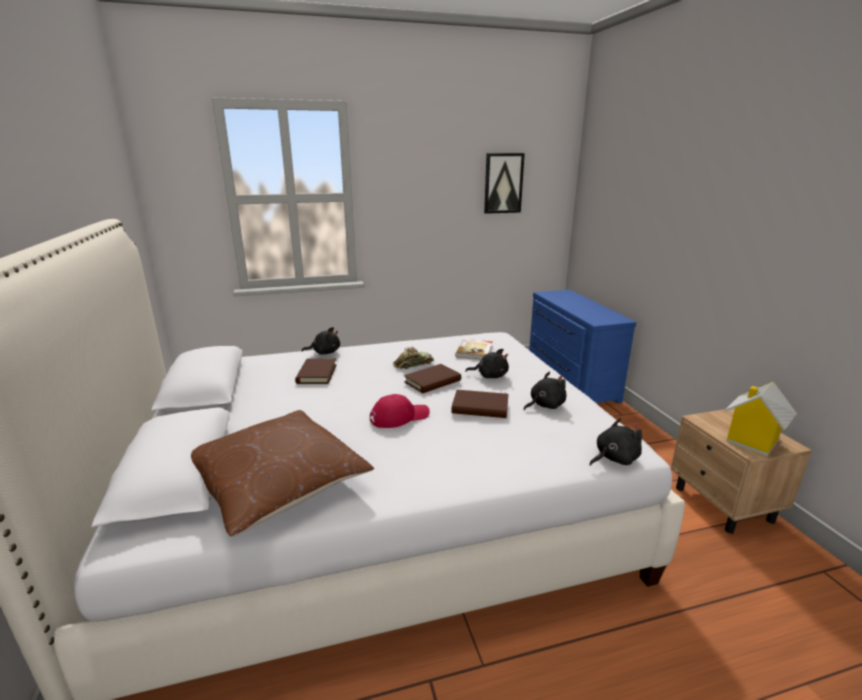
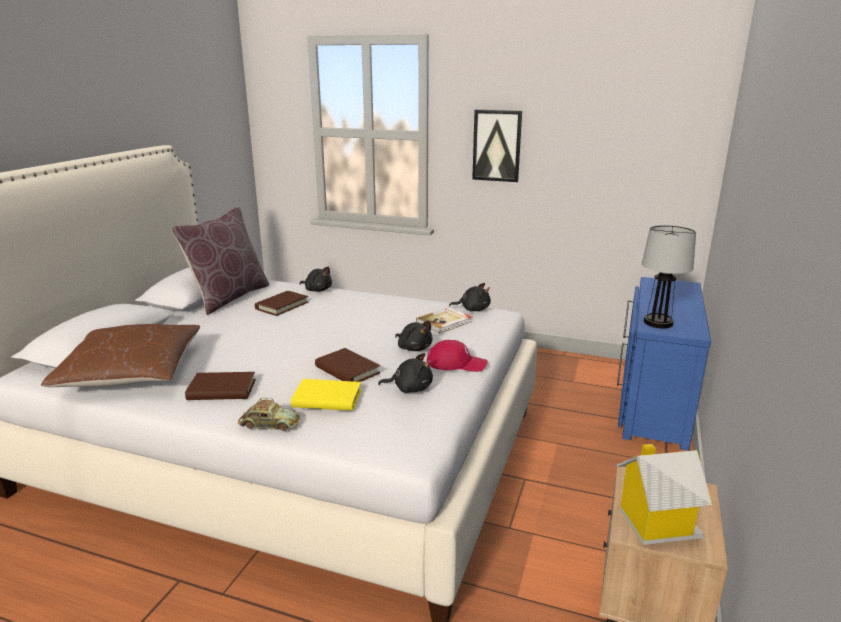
camera: 35 degrees right, 0 degrees up
red cap [370,394,430,428] -> red cap moved to [426,340,488,372]
toy car [393,347,434,369] -> toy car moved to [238,398,300,431]
brown book [404,364,461,393] -> brown book moved to [185,372,256,400]
picture [484,153,525,214] -> picture moved to [472,110,522,182]
black plush toy [590,418,642,466] -> black plush toy moved to [449,283,491,311]
none -> brown pillow [171,207,269,315]
none -> yellow book [291,379,361,411]
none -> table lamp [642,225,696,328]

